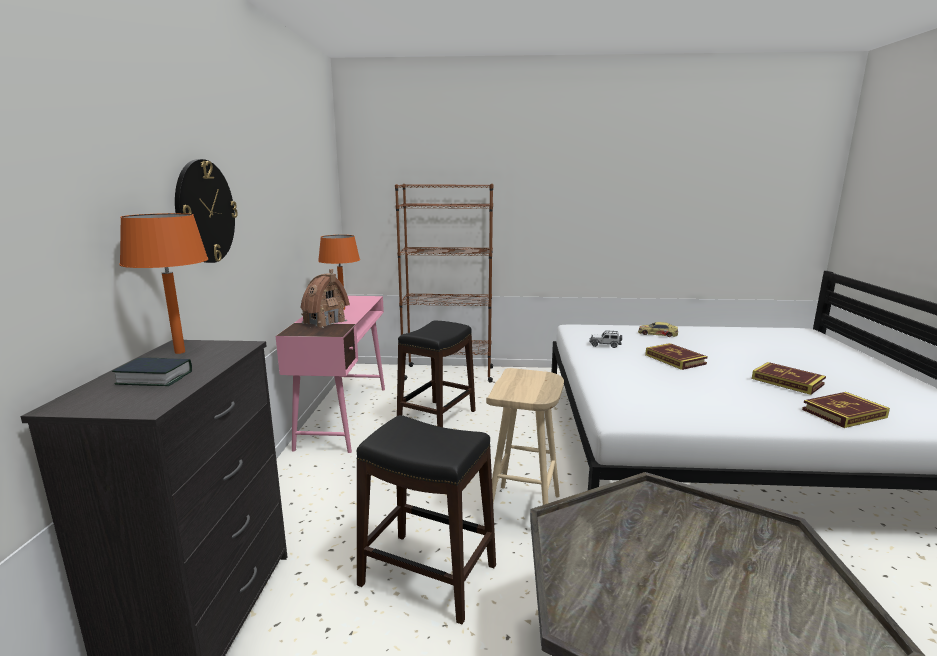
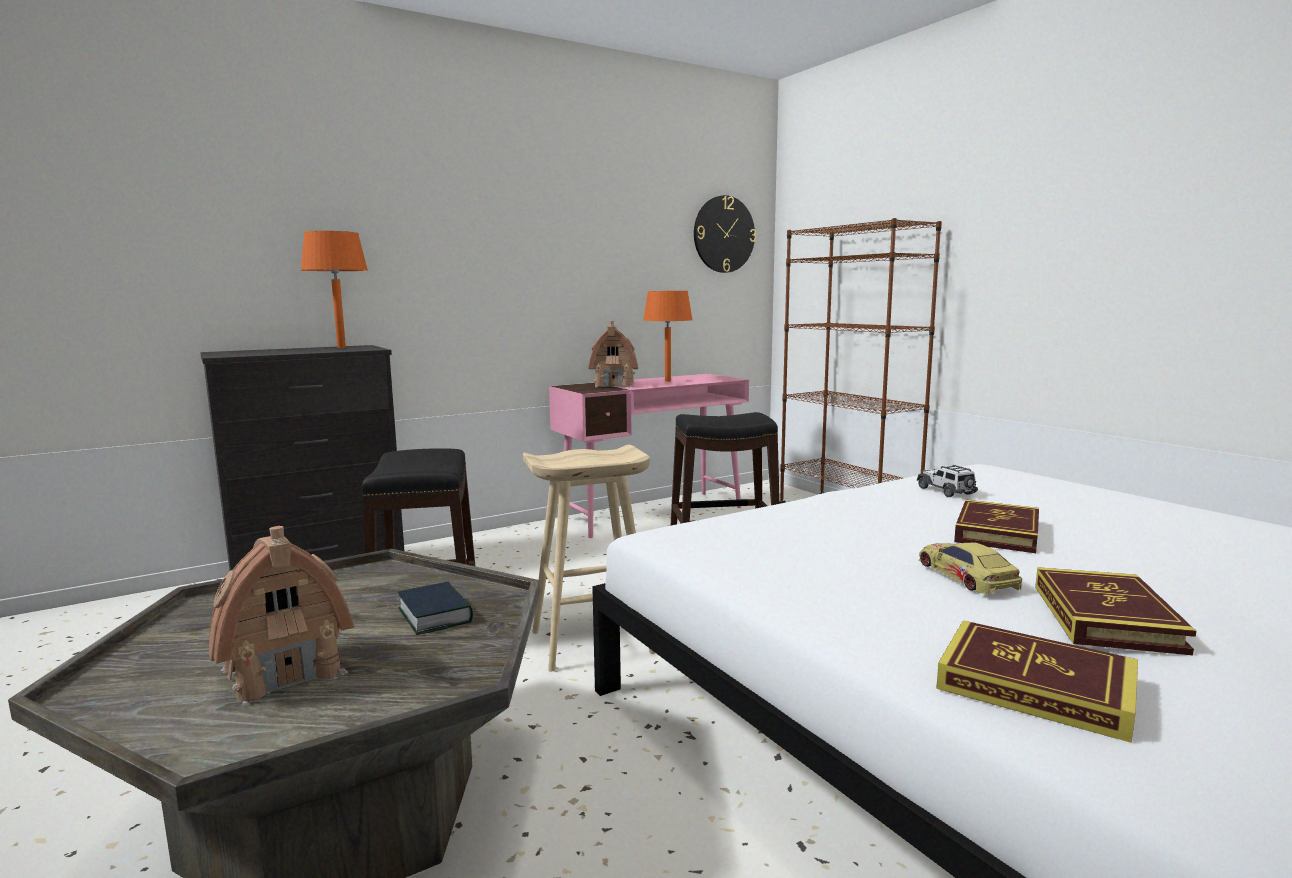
camera: 55 degrees right, 5 degrees down
book [112,358,192,386] -> book moved to [398,582,473,635]
wall clock [175,159,238,263] -> wall clock moved to [694,195,756,273]
toy car [638,322,678,337] -> toy car moved to [919,542,1022,594]
none -> toy house [209,526,355,706]

